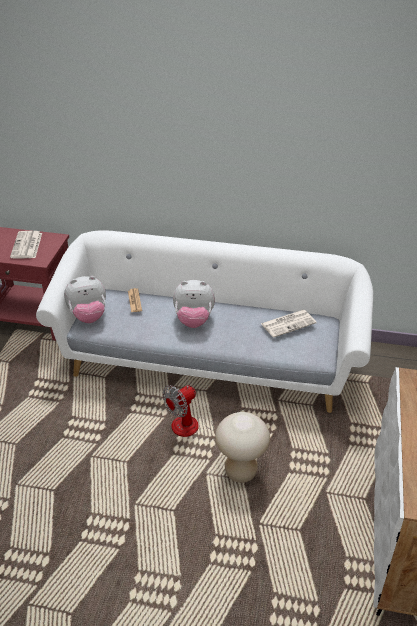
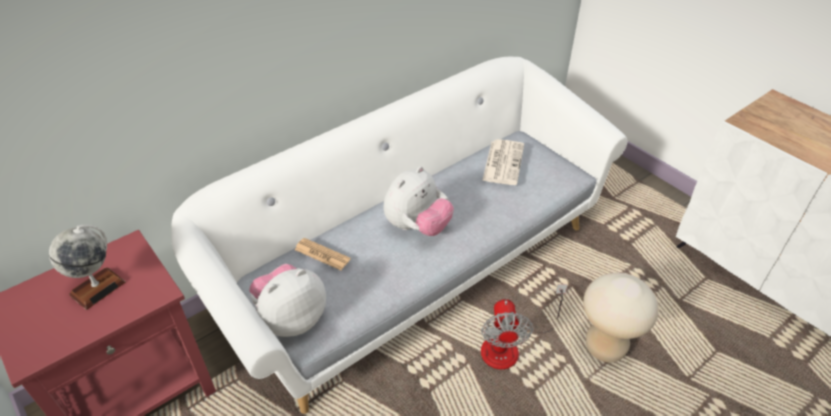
camera: 50 degrees left, 5 degrees up
newspaper [10,231,42,259] -> globe [49,224,126,310]
plush toy [64,276,106,323] -> plush toy turned 150 degrees counterclockwise [249,264,326,337]

